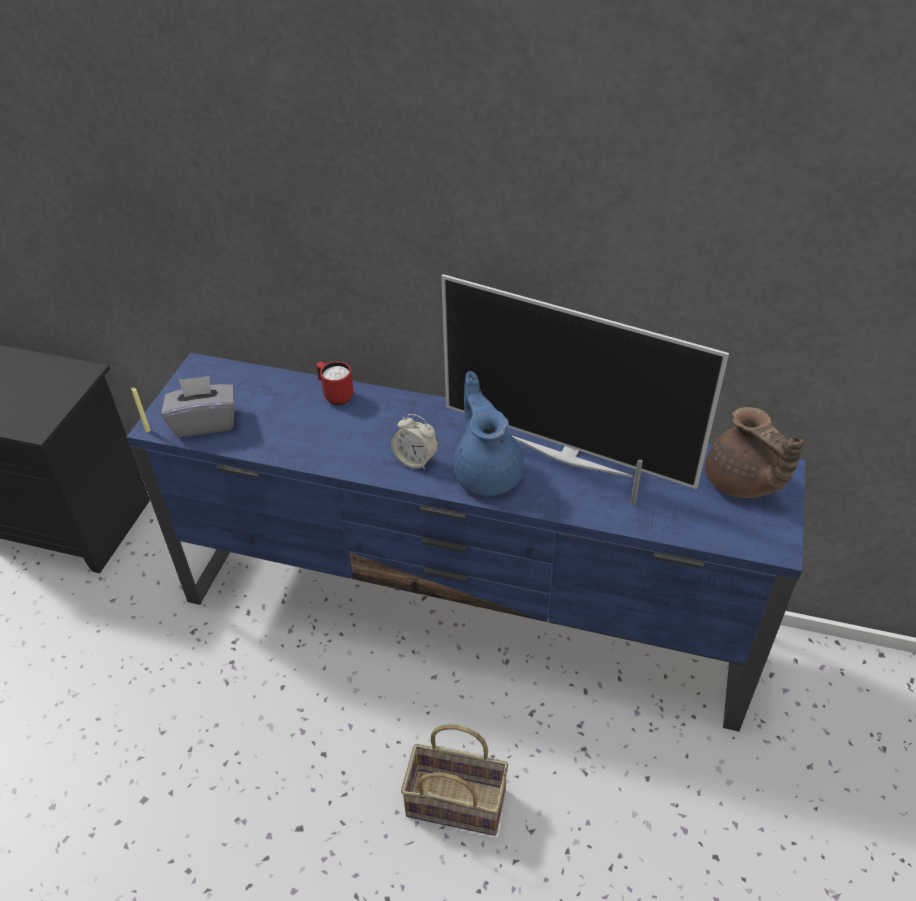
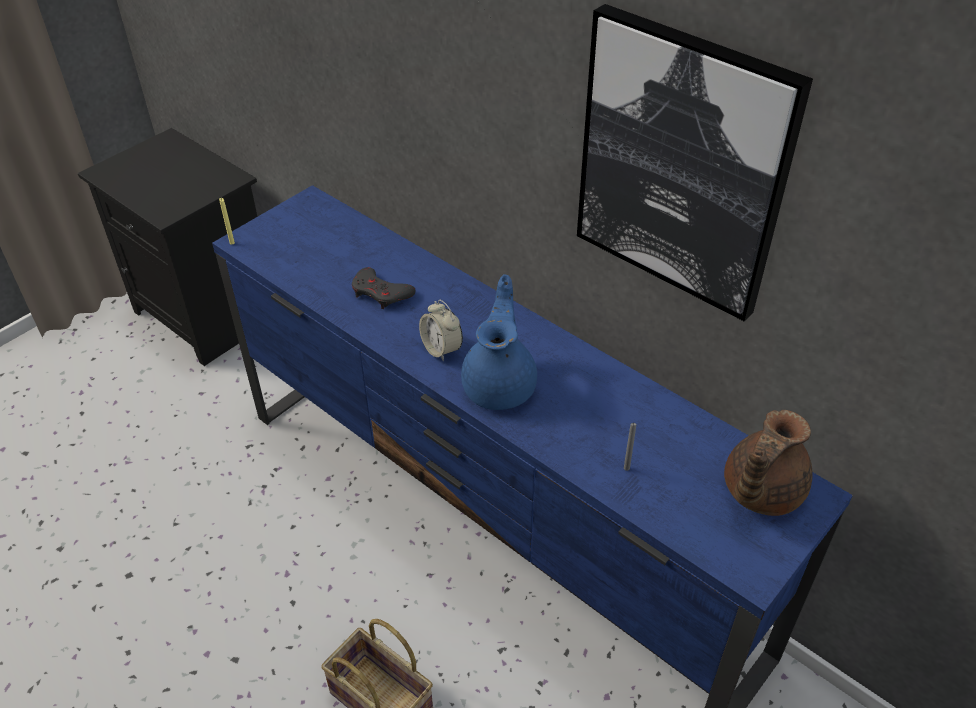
camera: 25 degrees right, 0 degrees up
grey tissue box [161,376,235,437] -> none
red mug [316,361,354,405] -> none
television [441,274,729,489] -> none
brown teapot [705,407,804,498] -> brown teapot turned 45 degrees clockwise [724,410,812,516]
none -> grey game controller [352,267,415,309]
none -> picture [577,4,813,321]

